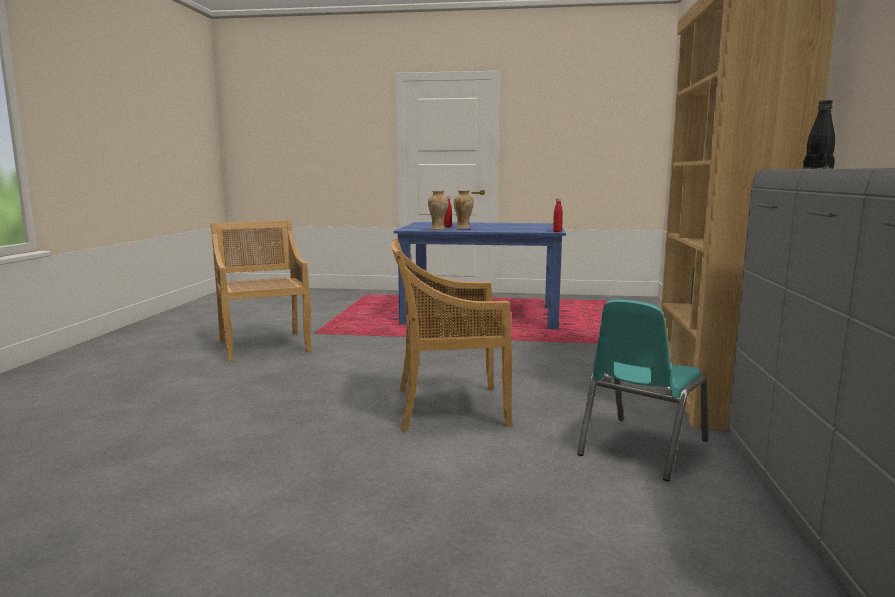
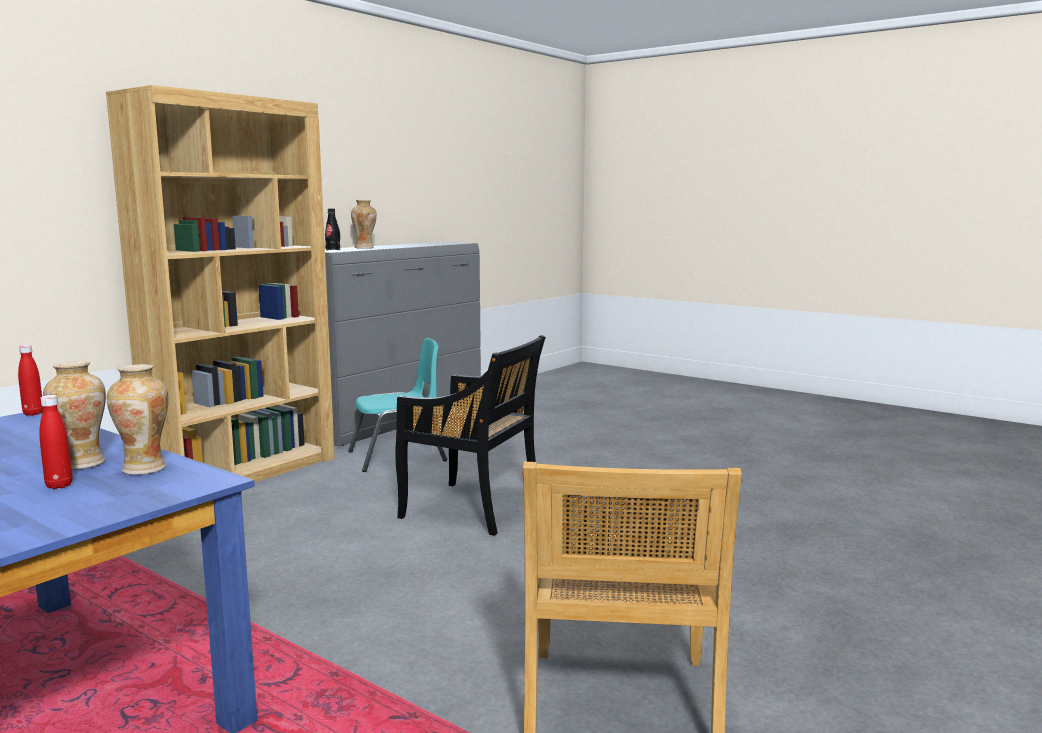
camera: 150 degrees left, 0 degrees up
beige chair [391,238,512,430] -> black chair [395,335,546,536]
none -> vase [351,200,377,249]

